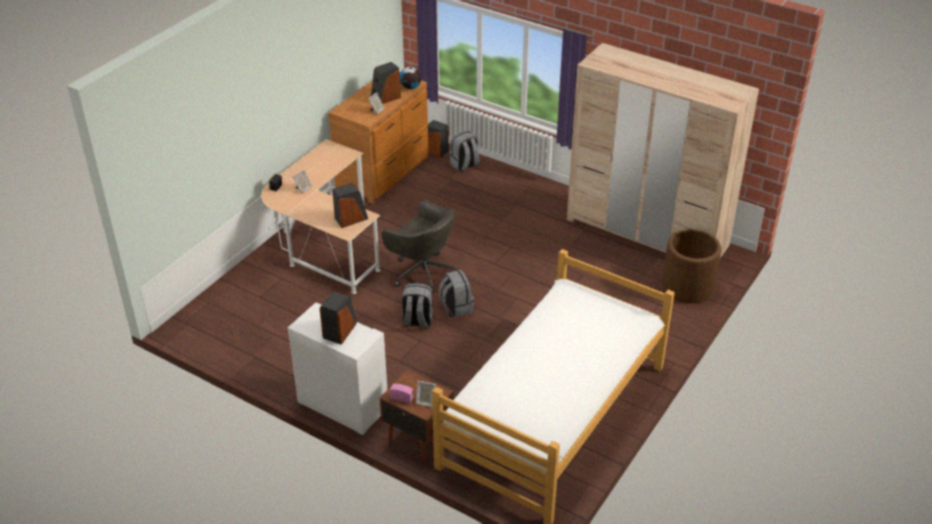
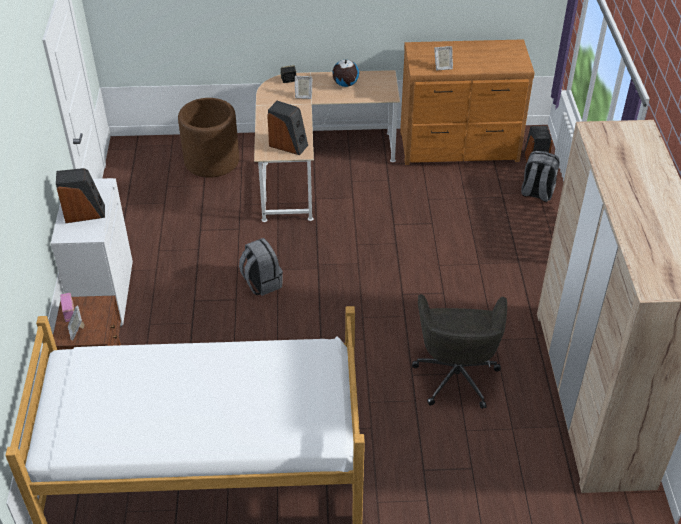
camera: 55 degrees right, 5 degrees up
speaker [371,62,401,104] -> none
grey office chair [382,200,456,294] -> grey office chair moved to [412,294,507,409]
globe [400,66,421,89] -> globe moved to [332,60,359,87]
grey backpack [438,270,474,318] -> none
brown planter [662,229,721,303] -> brown planter moved to [178,98,239,178]

